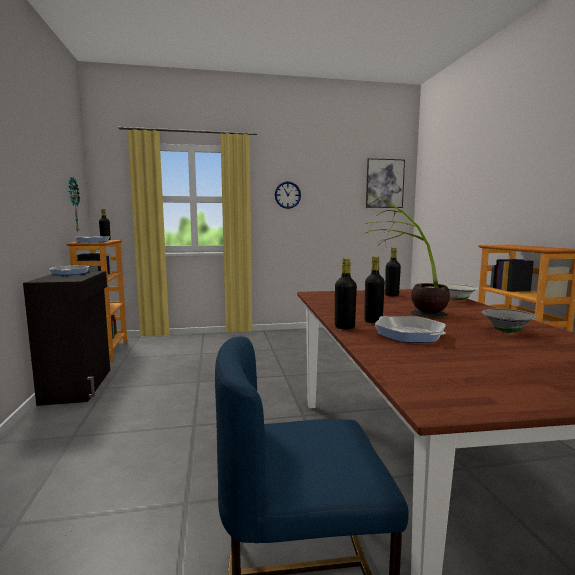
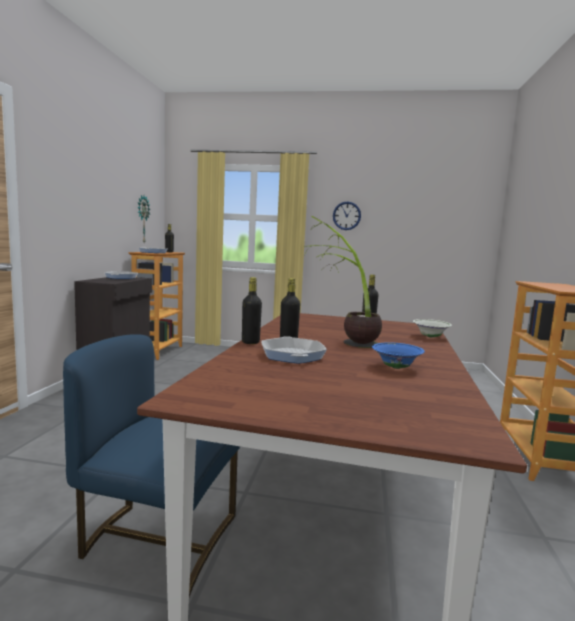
camera: 20 degrees right, 0 degrees up
picture [366,158,405,208] -> none
grey bowl [482,309,537,333] -> blue bowl [372,342,425,369]

